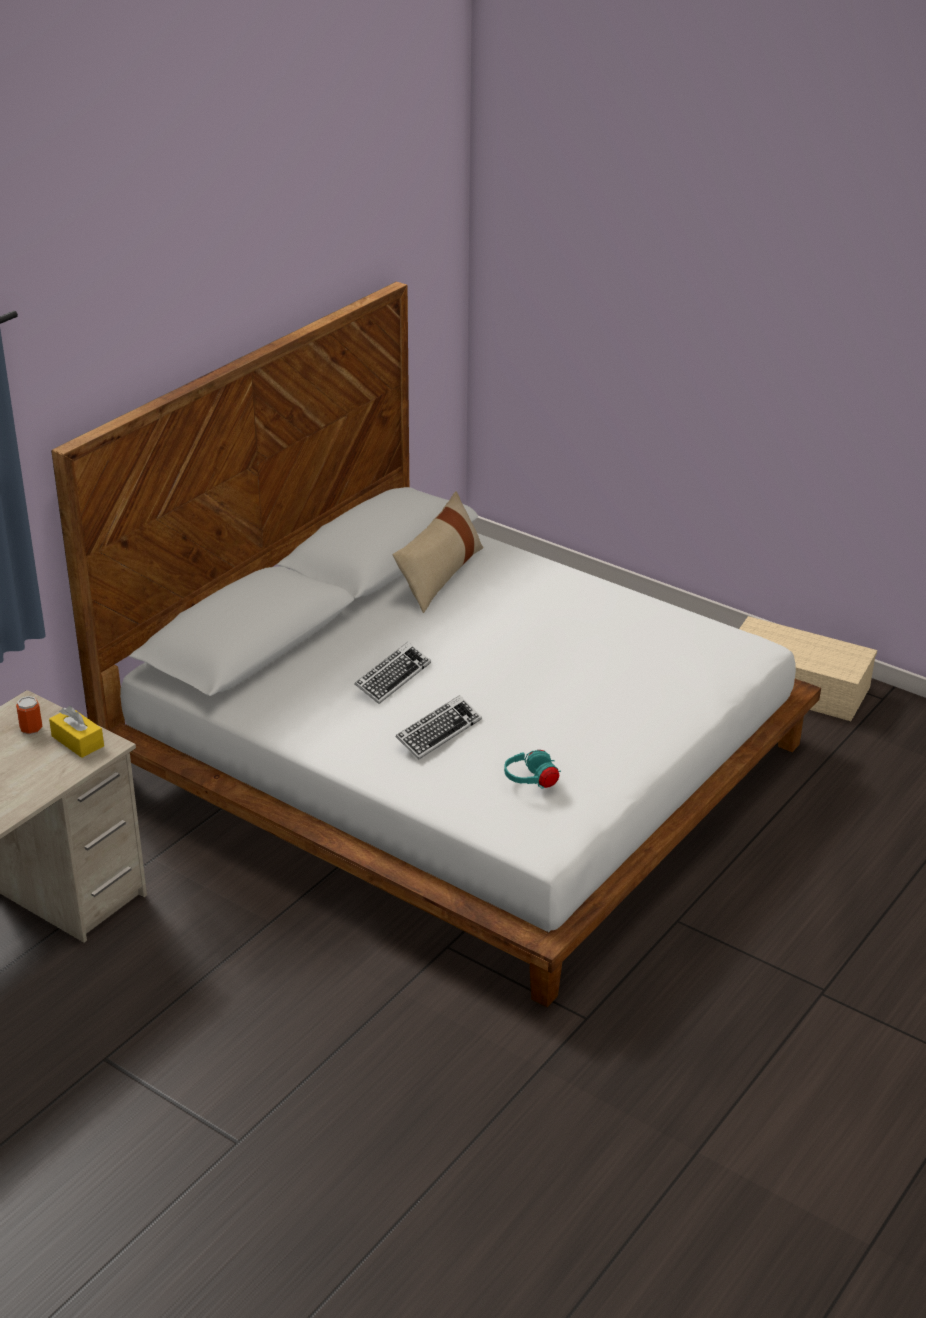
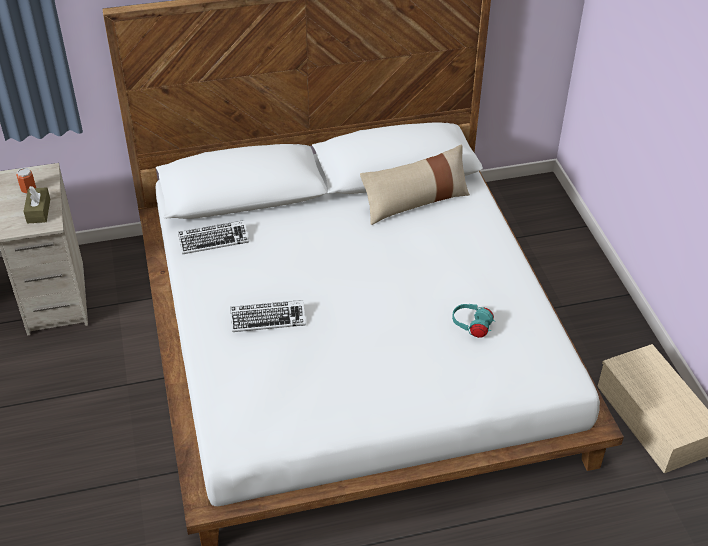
camera: 40 degrees right, 10 degrees up
yellow tissue box [49,706,104,758] -> brown tissue box [23,186,50,223]
keyboard [355,642,431,704] -> keyboard moved to [178,220,249,254]
turquoise headphones [504,750,561,789] -> turquoise headphones moved to [452,304,495,338]

